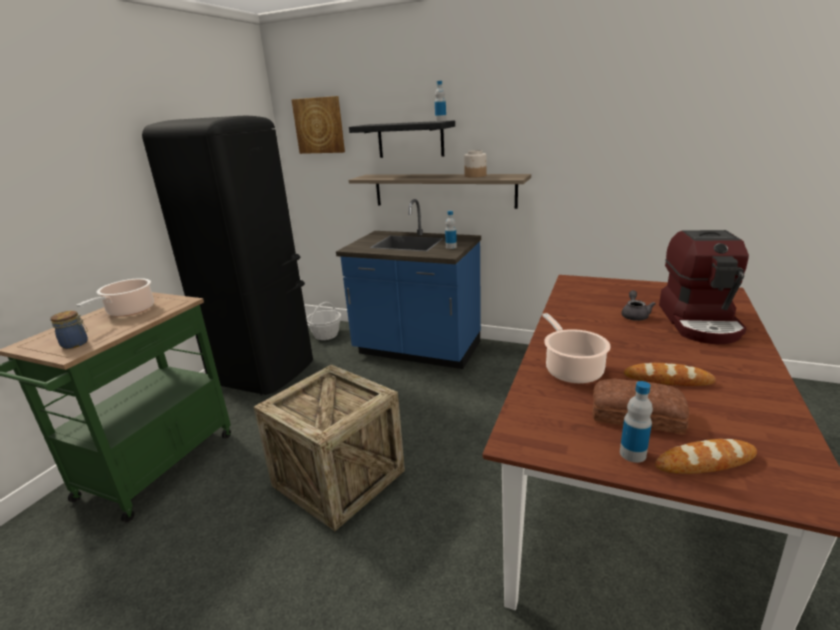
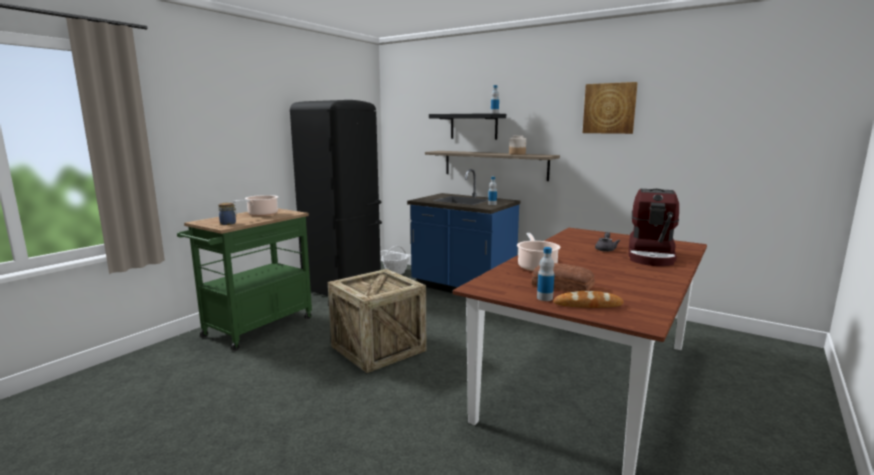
camera: 10 degrees right, 10 degrees down
picture [291,96,345,154] -> picture moved to [583,82,638,134]
bread [624,363,716,386] -> none

